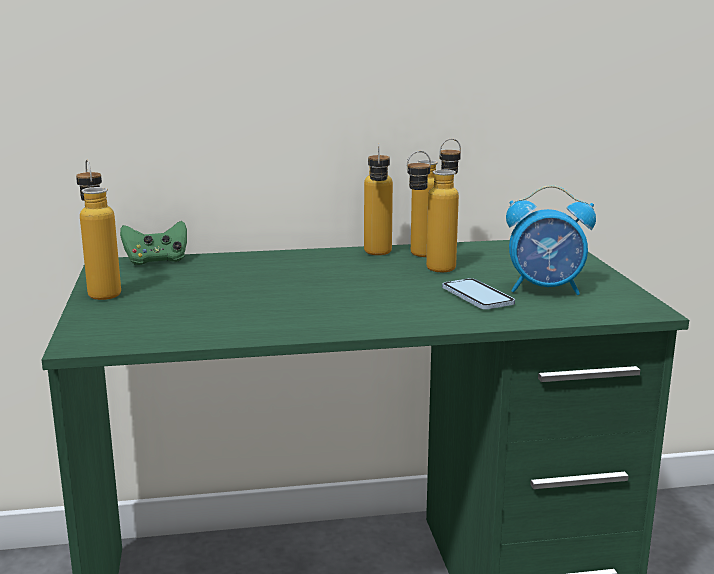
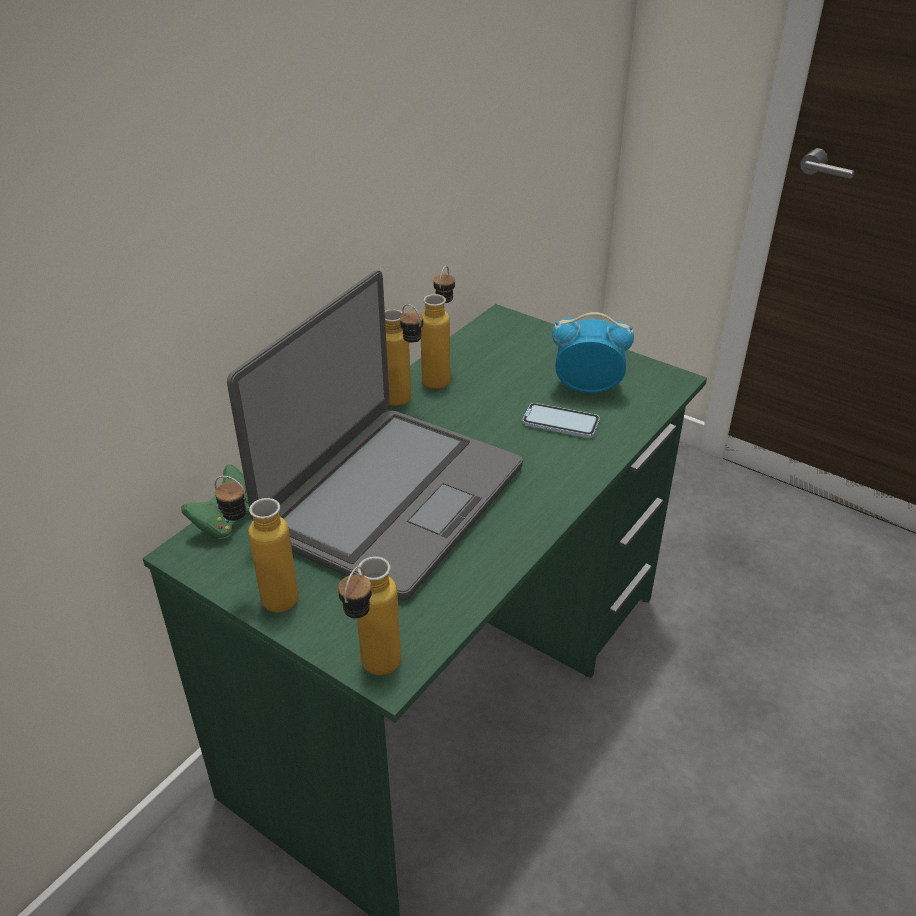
camera: 45 degrees left, 20 degrees up
bottle [407,151,459,272] -> bottle moved to [338,557,401,675]
alarm clock [506,185,596,295] -> alarm clock turned 135 degrees counterclockwise [552,312,634,393]
none -> laptop [227,270,523,601]

